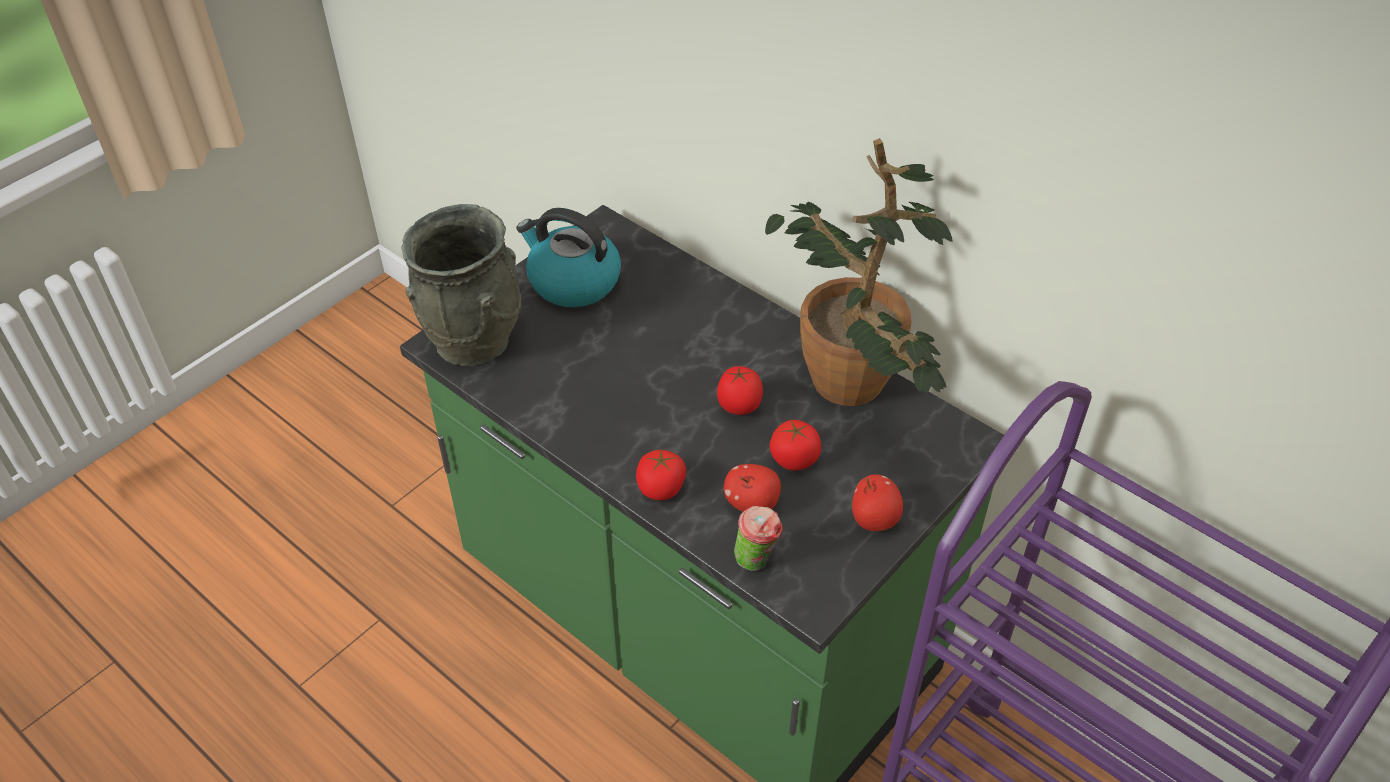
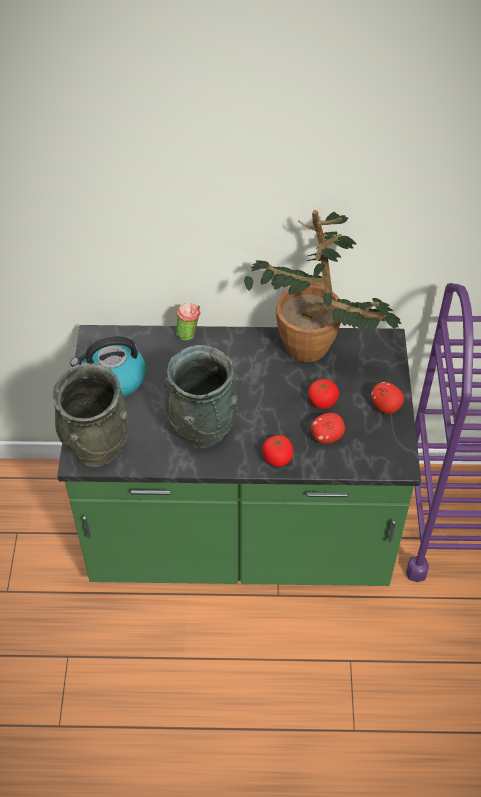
camera: 40 degrees left, 5 degrees up
tomato [717,366,763,415] -> none
cup [734,506,783,571] -> cup moved to [176,303,201,340]
none -> grey vase [164,345,239,449]

